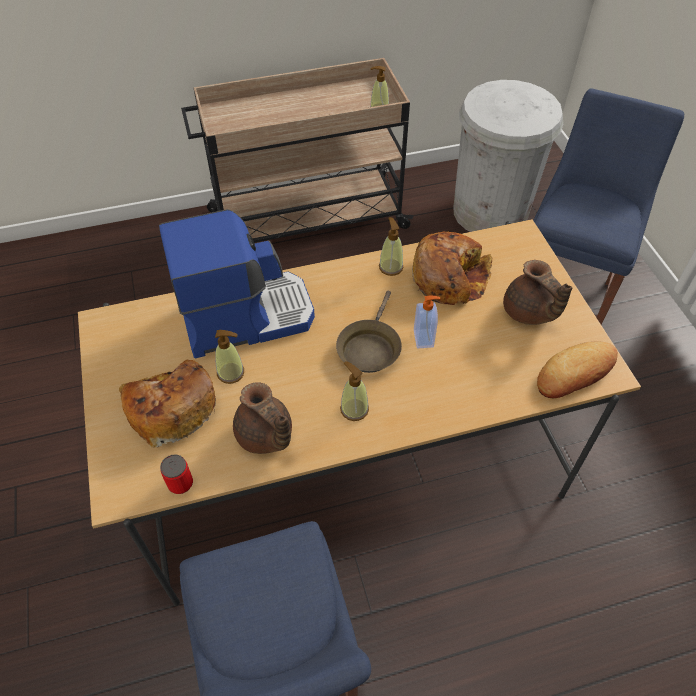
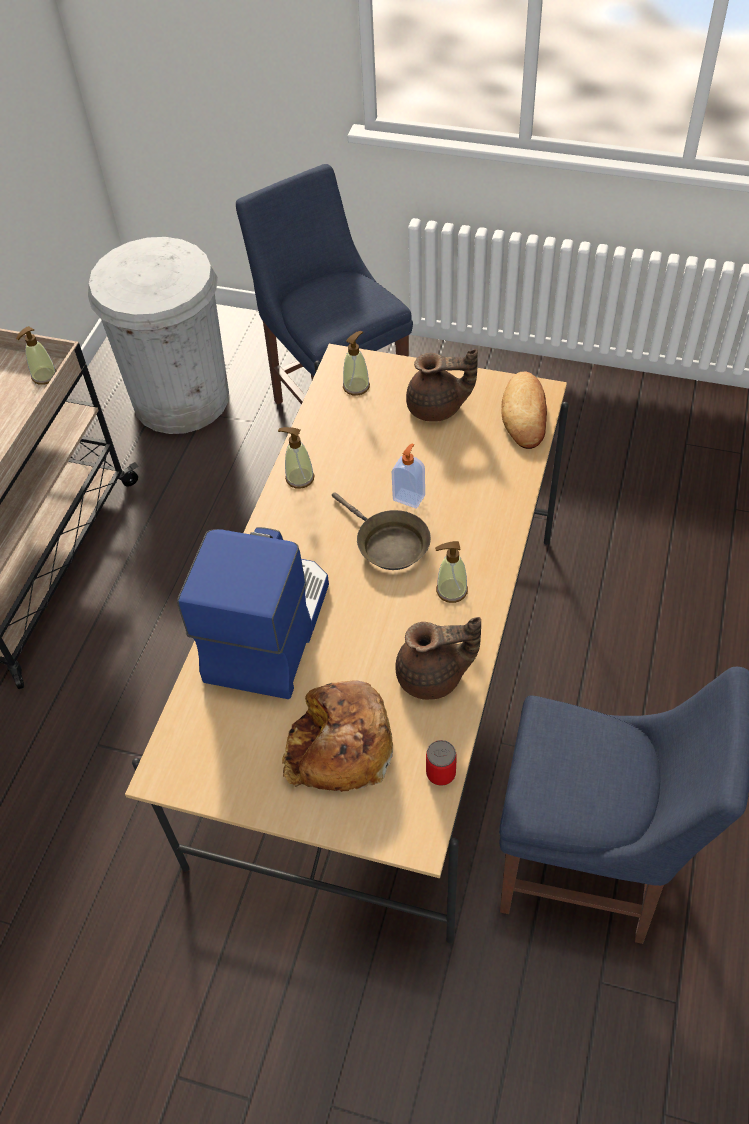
camera: 55 degrees left, 0 degrees up
soap dispenser [215,330,244,384] -> soap dispenser moved to [343,331,370,396]
bread [412,231,492,305] -> none

